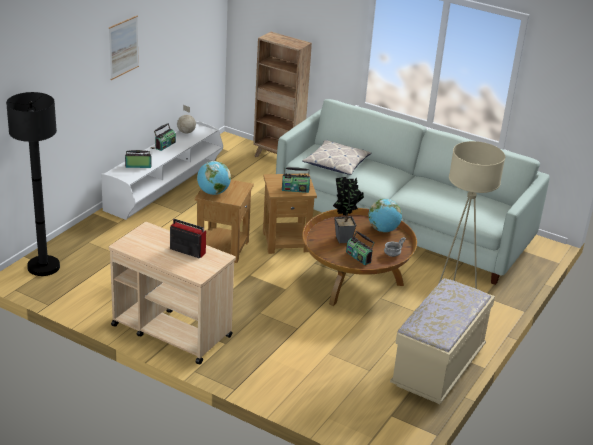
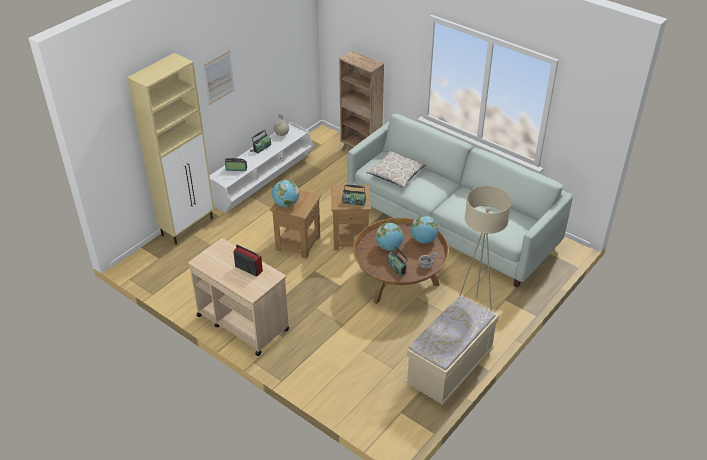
camera: 10 degrees right, 10 degrees up
black floor lamp [6,92,60,276] -> none
potted plant [333,177,364,243] -> globe [376,223,404,251]
none -> beige cabinet [127,53,214,244]

